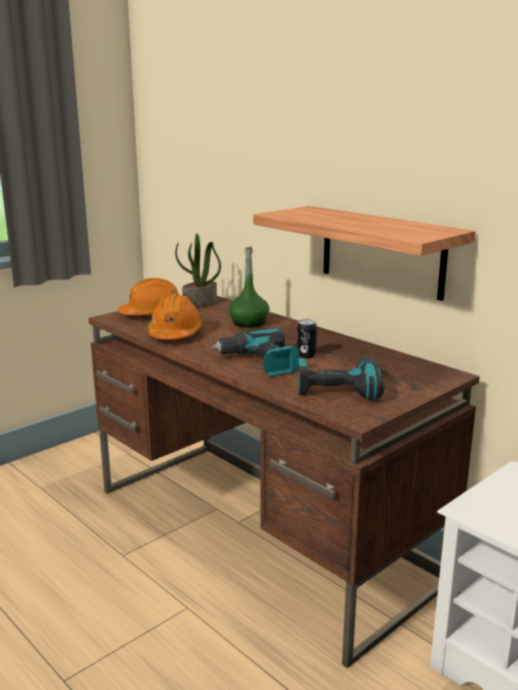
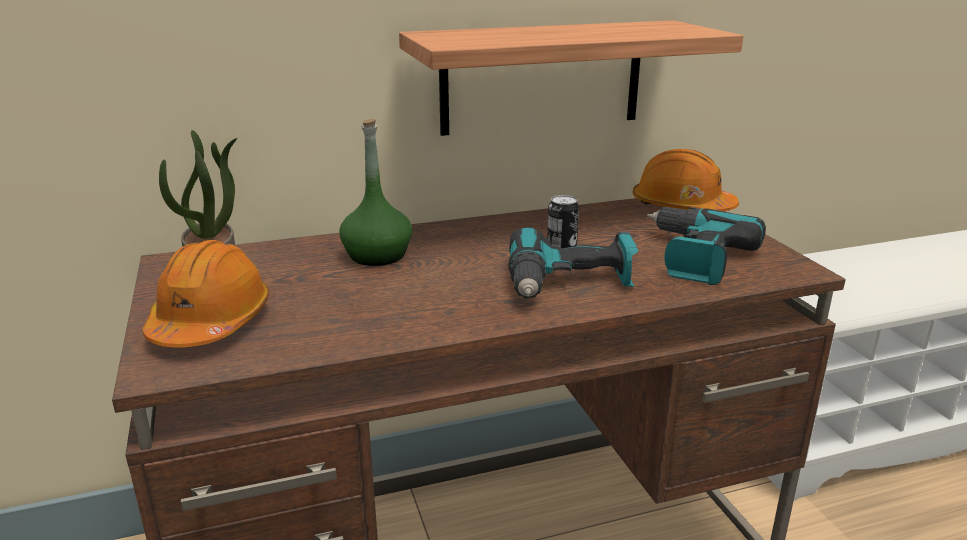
camera: 65 degrees left, 5 degrees up
orange hard hat [148,293,202,339] -> orange hard hat moved to [632,149,739,211]

